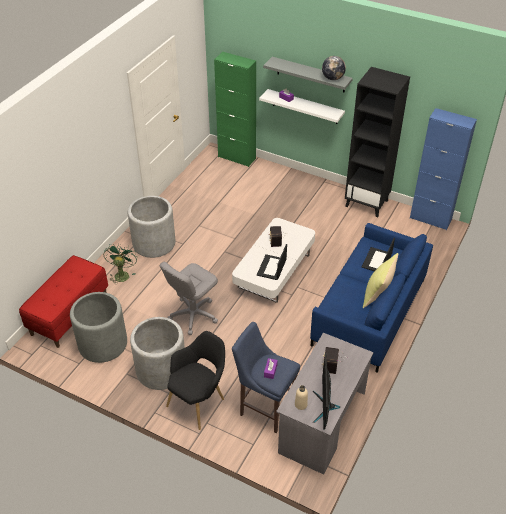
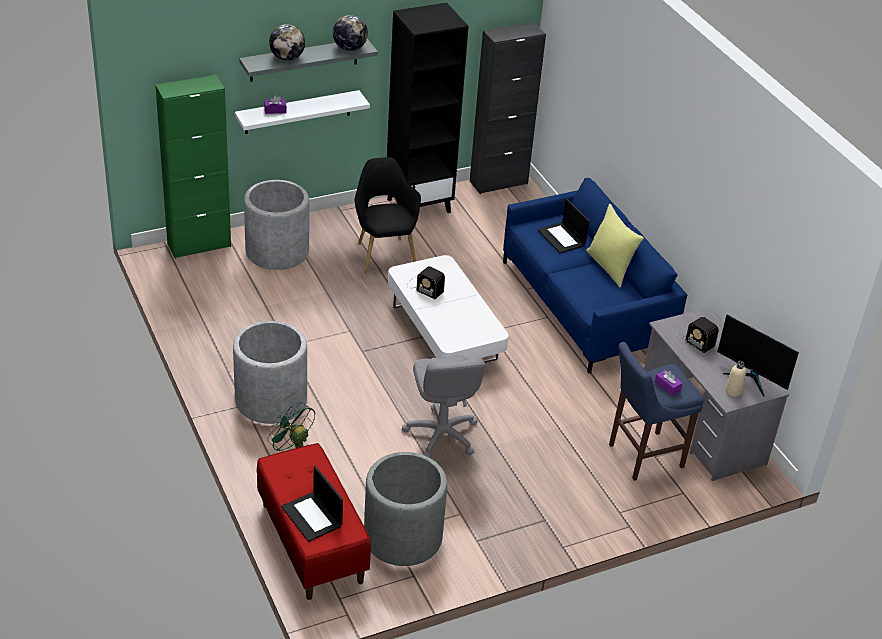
camera: 55 degrees left, 5 degrees down
grey planter [130,317,185,390] -> grey planter moved to [244,180,309,270]
black armchair [166,331,225,430] -> black armchair moved to [354,157,421,274]
laptop [257,244,287,280] -> laptop moved to [281,466,343,542]
blue cabinet [410,108,477,230] -> black cabinet [470,22,546,194]
none -> globe [269,24,305,61]

